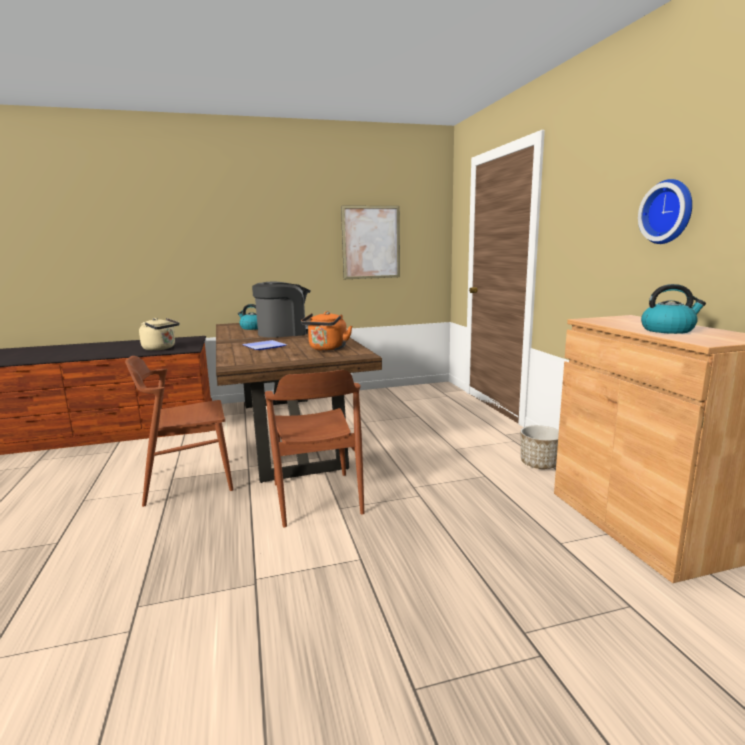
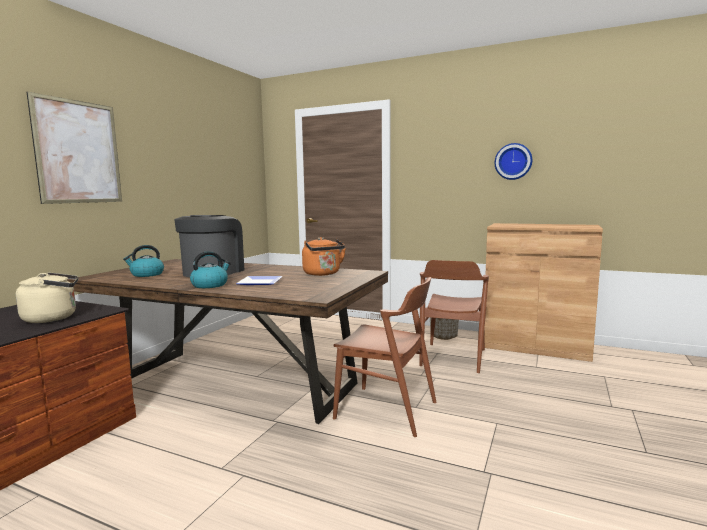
camera: 50 degrees left, 5 degrees down
brown chair [125,356,233,507] -> brown chair moved to [419,260,489,373]
picture [341,206,400,279] -> picture moved to [27,91,122,204]
kettle [641,284,706,334] -> kettle moved to [190,251,231,288]

